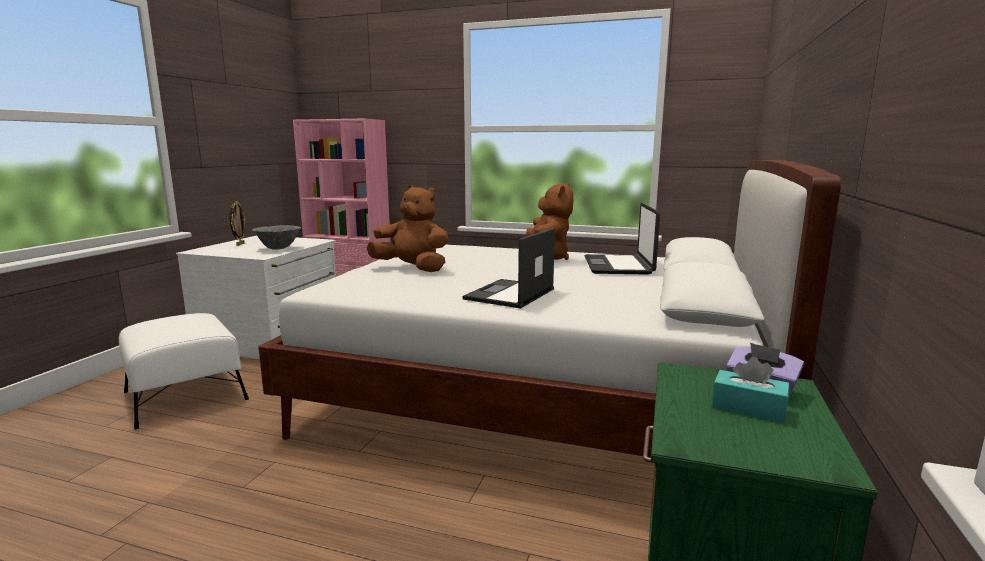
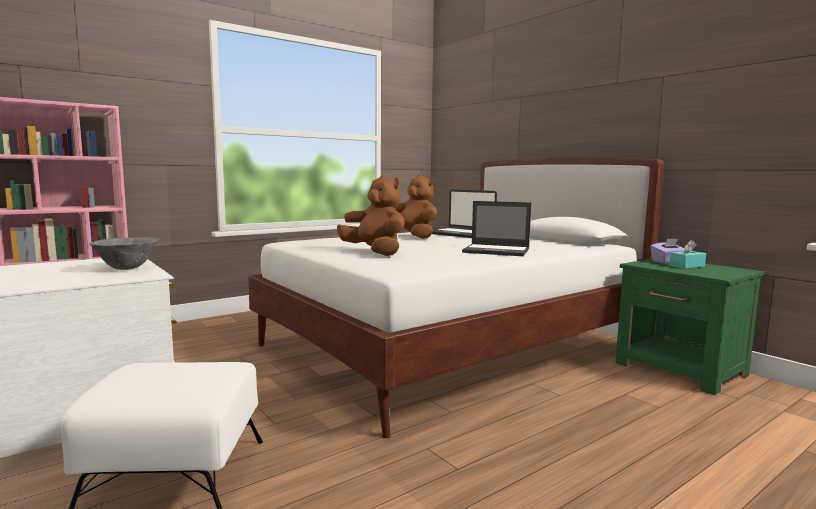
camera: 55 degrees left, 5 degrees down
picture frame [230,201,246,246] -> none
brown plush toy [367,185,448,272] -> brown plush toy turned 75 degrees clockwise [337,175,405,256]
laptop [462,228,555,309] -> laptop turned 45 degrees counterclockwise [462,201,531,256]

